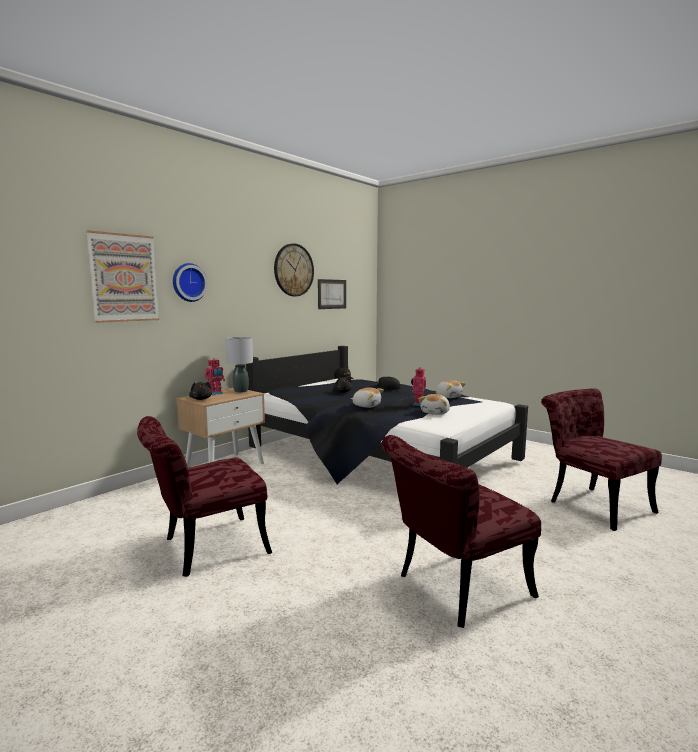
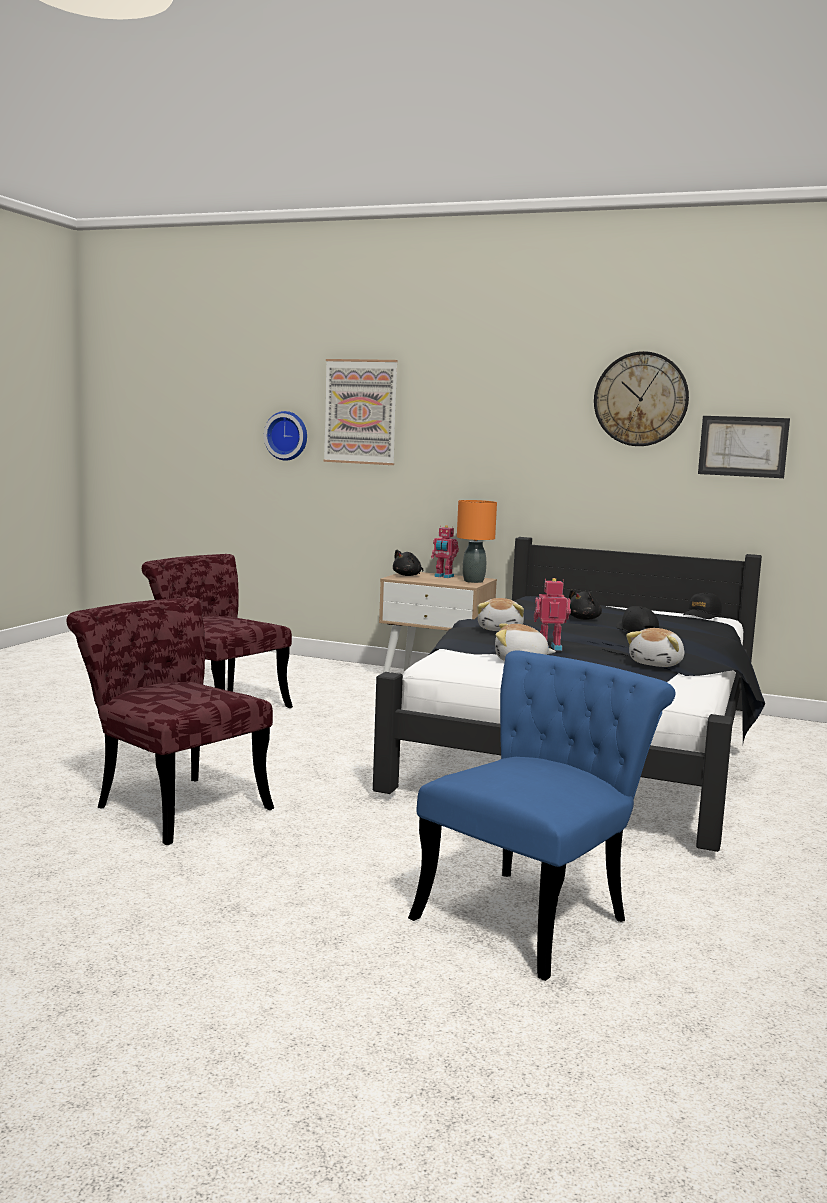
camera: 70 degrees right, 0 degrees up
wall clock [173,263,208,302] -> wall clock moved to [264,411,307,461]
grey table lamp [226,337,253,393] -> orange table lamp [457,500,497,583]
red chair [541,388,662,531] -> blue chair [408,651,675,981]

